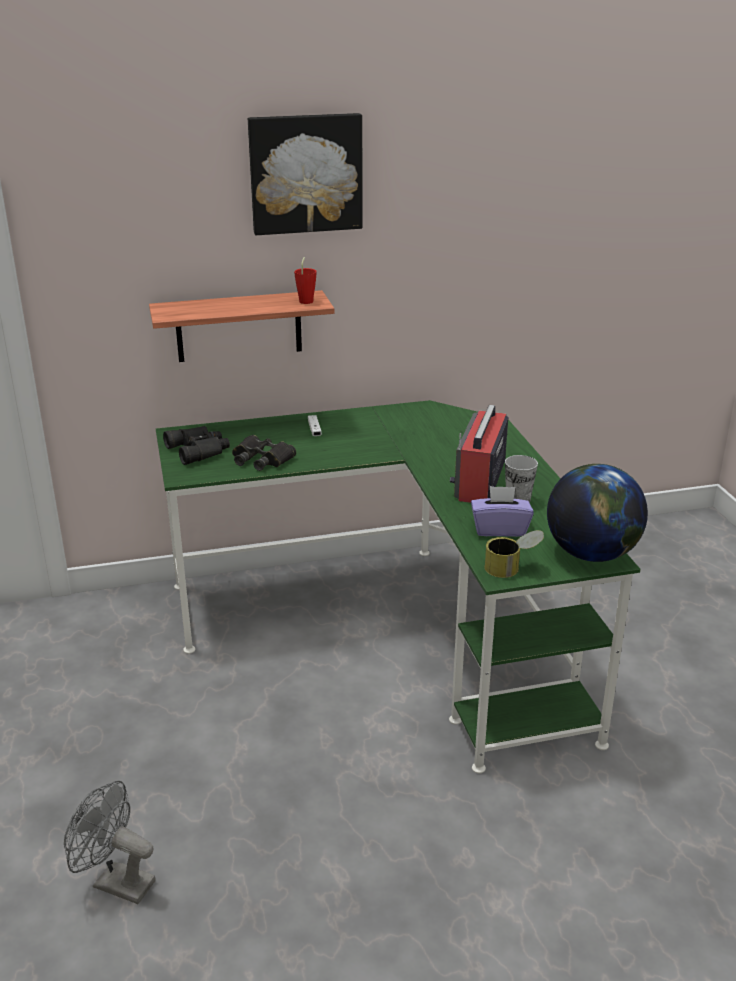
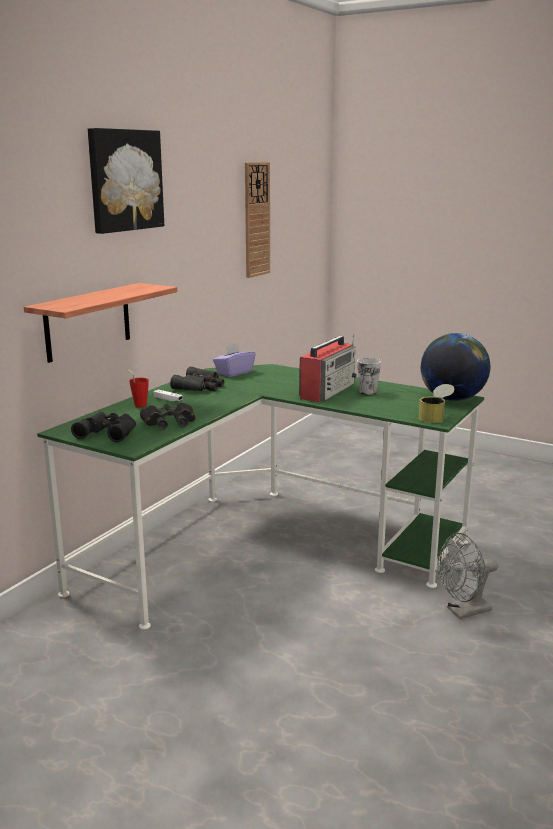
camera: 45 degrees left, 10 degrees down
grey fan [64,781,156,904] -> grey fan moved to [437,533,498,619]
red cup [294,257,317,304] -> red cup moved to [128,370,149,407]
radio [450,405,508,503] -> radio turned 120 degrees counterclockwise [299,334,357,402]
purple tissue box [471,486,534,537] -> purple tissue box moved to [213,342,256,377]
none -> black binoculars [170,367,224,391]
none -> wall clock [245,162,270,278]

